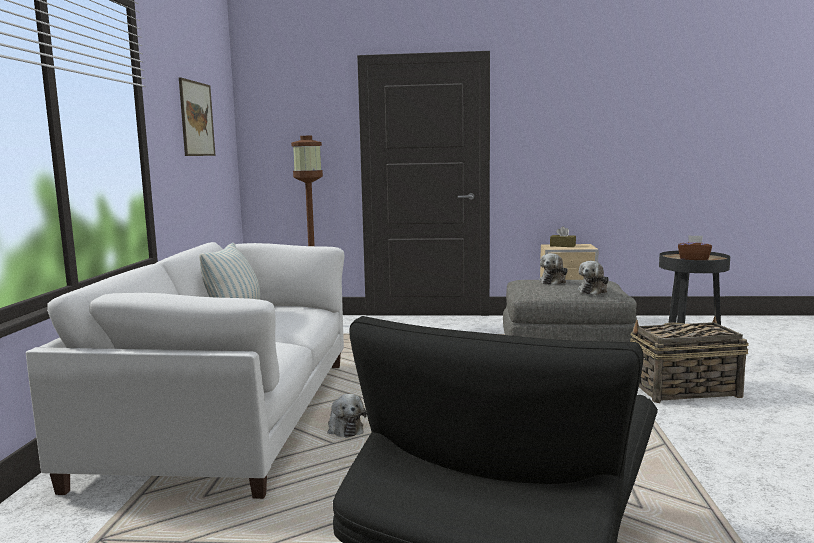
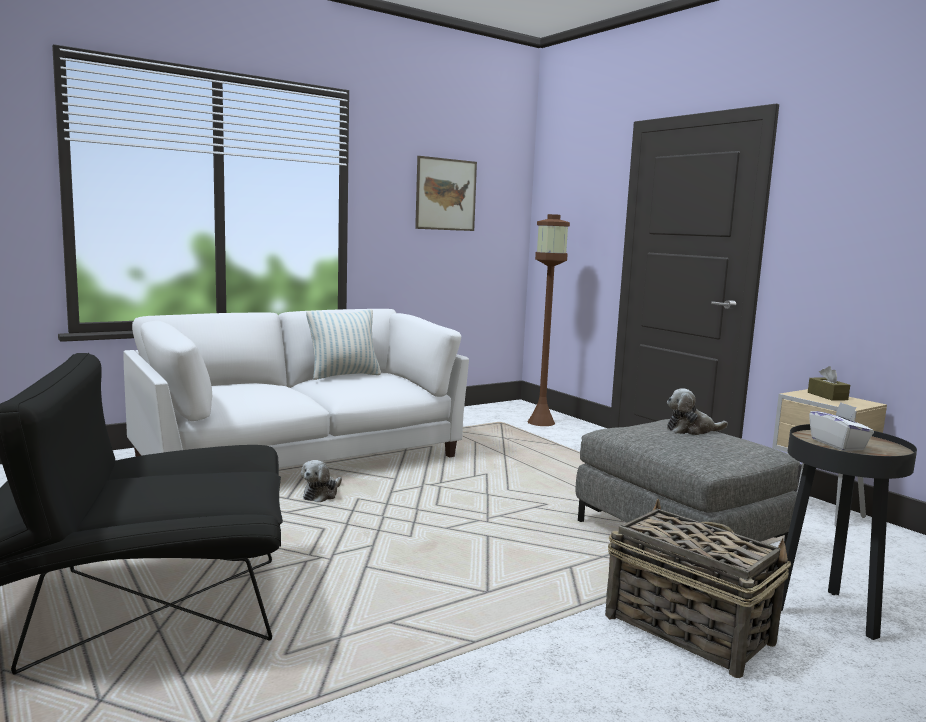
camera: 50 degrees right, 0 degrees up
plush toy [578,261,609,295] -> none
brown tissue box [678,235,712,260] -> white tissue box [809,402,874,451]

